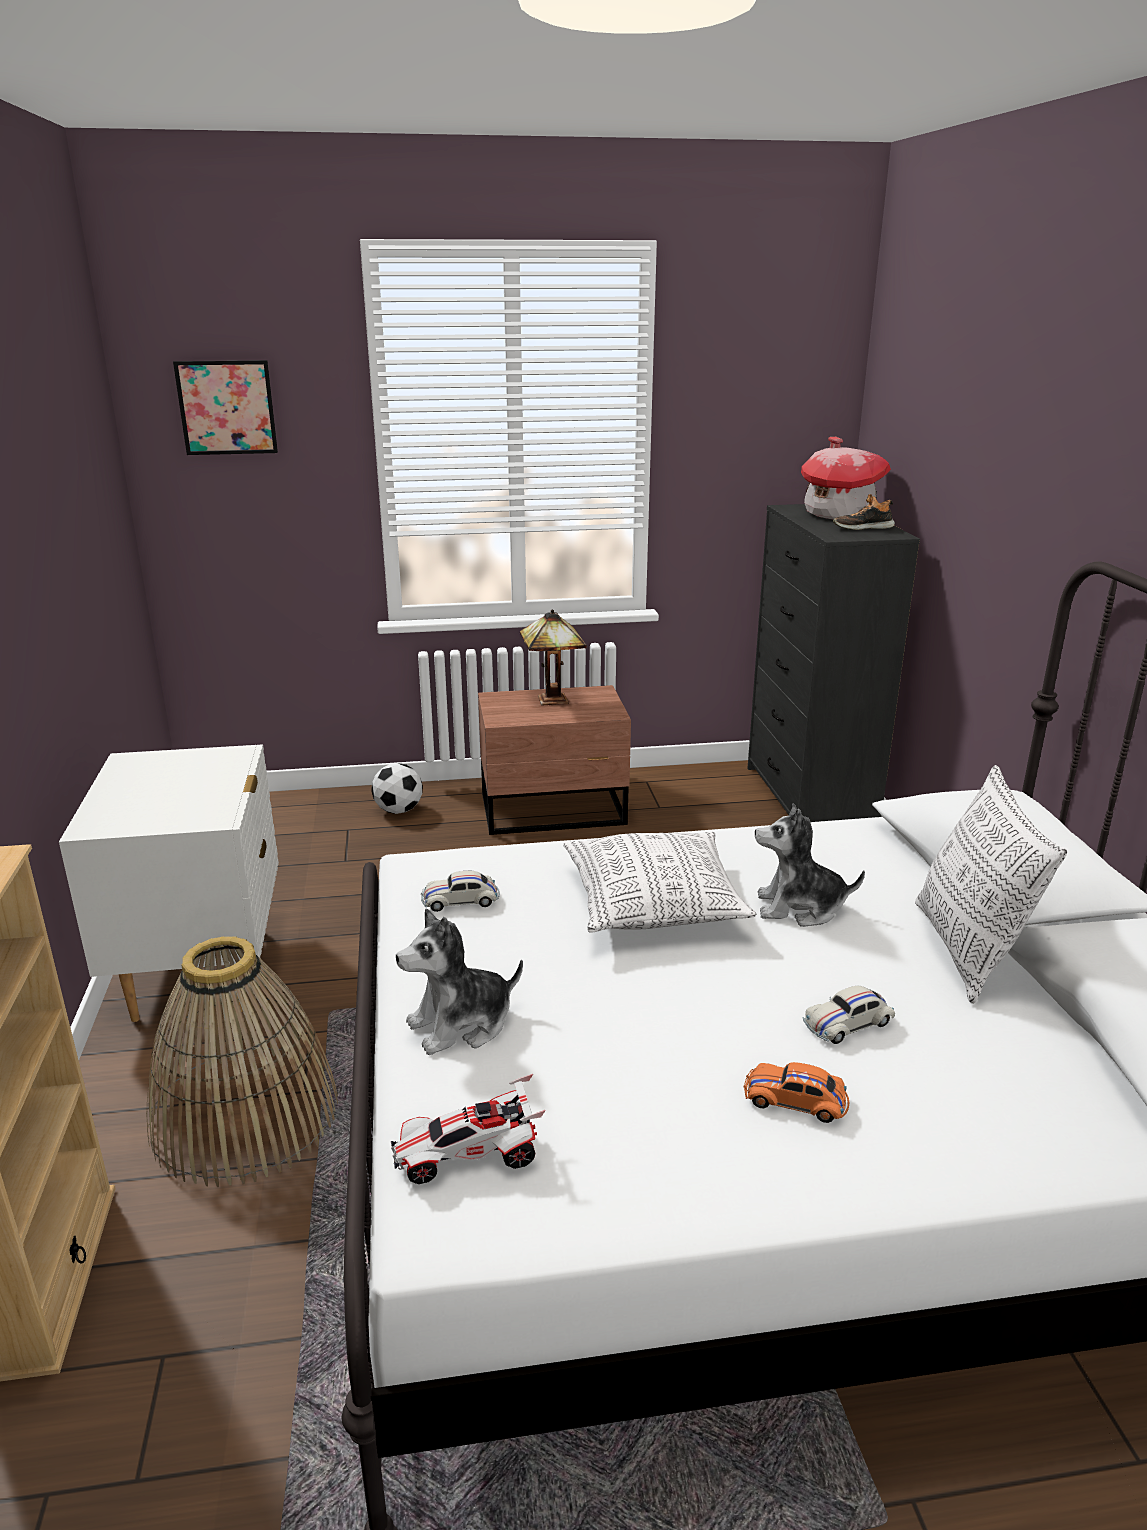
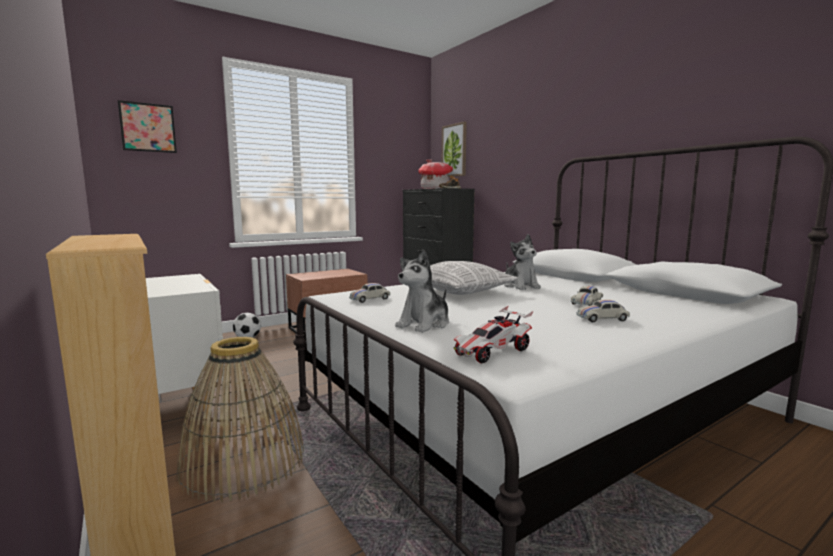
camera: 25 degrees left, 15 degrees down
table lamp [520,610,587,705] -> none
orange toy car [743,1062,849,1123] -> white toy car [576,300,630,322]
plush toy [755,803,865,927] -> plush toy turned 90 degrees counterclockwise [504,234,541,290]
pillow [915,765,1067,1004] -> none
none -> picture [442,121,467,177]

